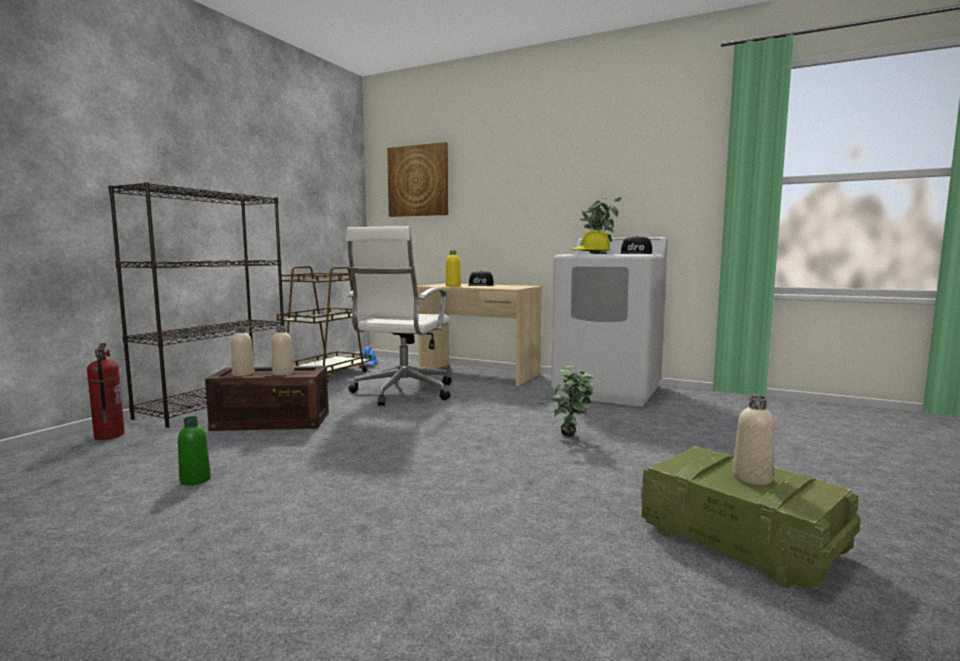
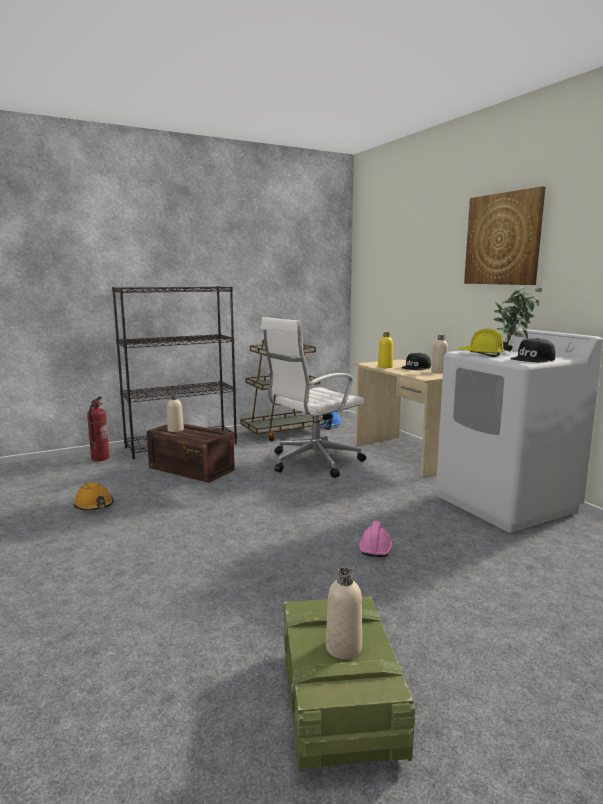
camera: 35 degrees right, 5 degrees up
green bottle [178,416,211,485] -> orange hard hat [73,482,114,511]
beige bottle [272,325,294,376] -> beige bottle moved to [431,335,448,373]
picture [387,142,448,217] -> picture moved to [464,186,546,285]
potted plant [551,366,596,437] -> pink hard hat [359,521,392,557]

